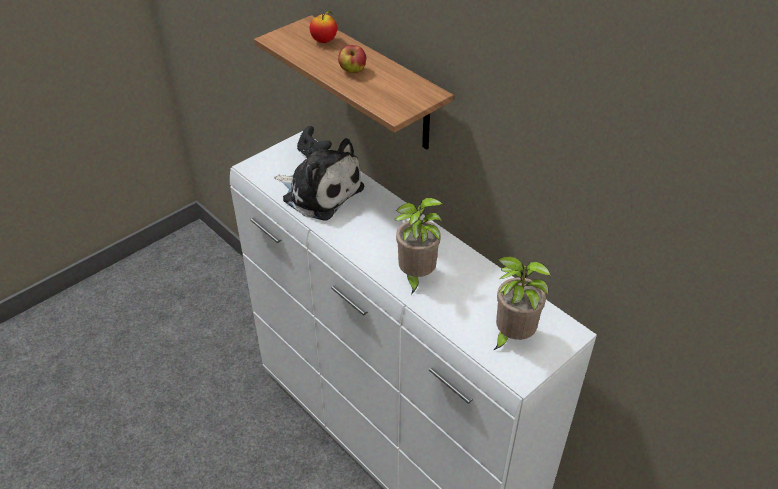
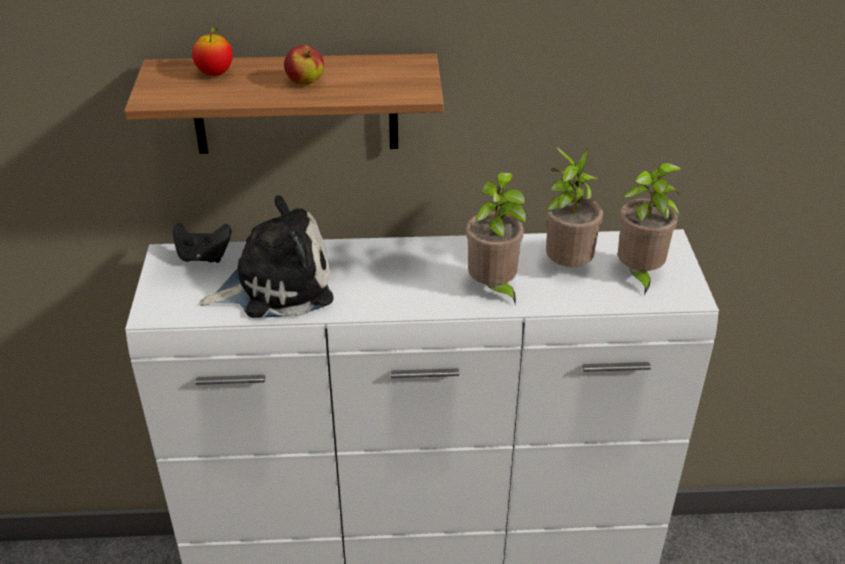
camera: 50 degrees left, 5 degrees down
none -> potted plant [546,147,603,267]

